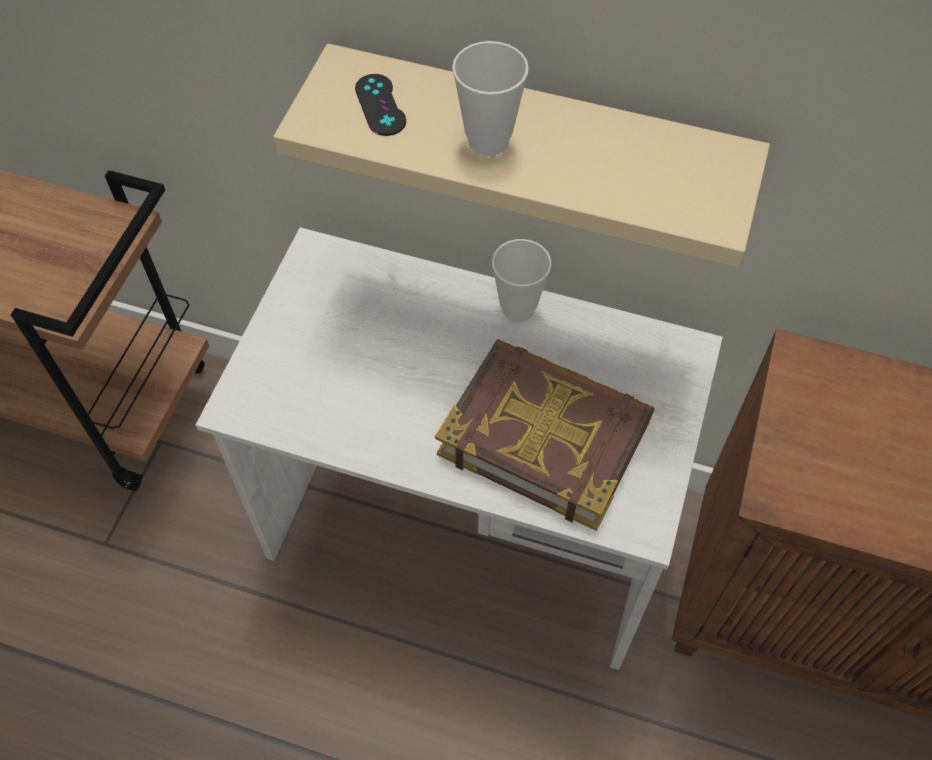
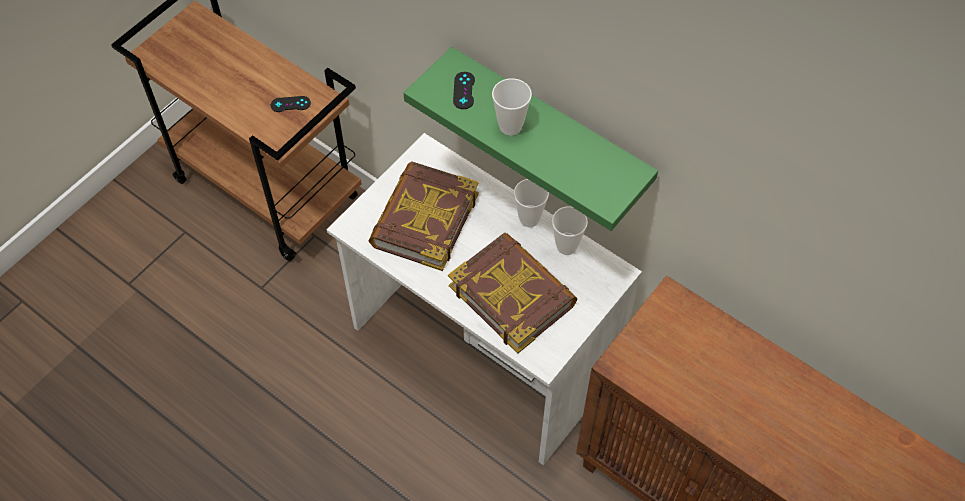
camera: 20 degrees right, 0 degrees up
beige shelf [274,43,770,267] -> green shelf [404,47,658,231]
none -> black game controller [271,96,311,112]
none -> book [369,161,479,271]
none -> cup [552,206,588,255]

